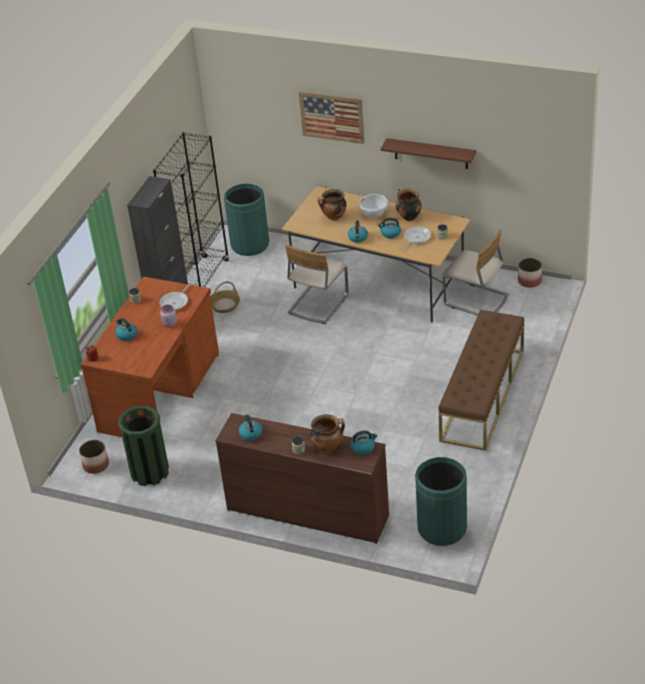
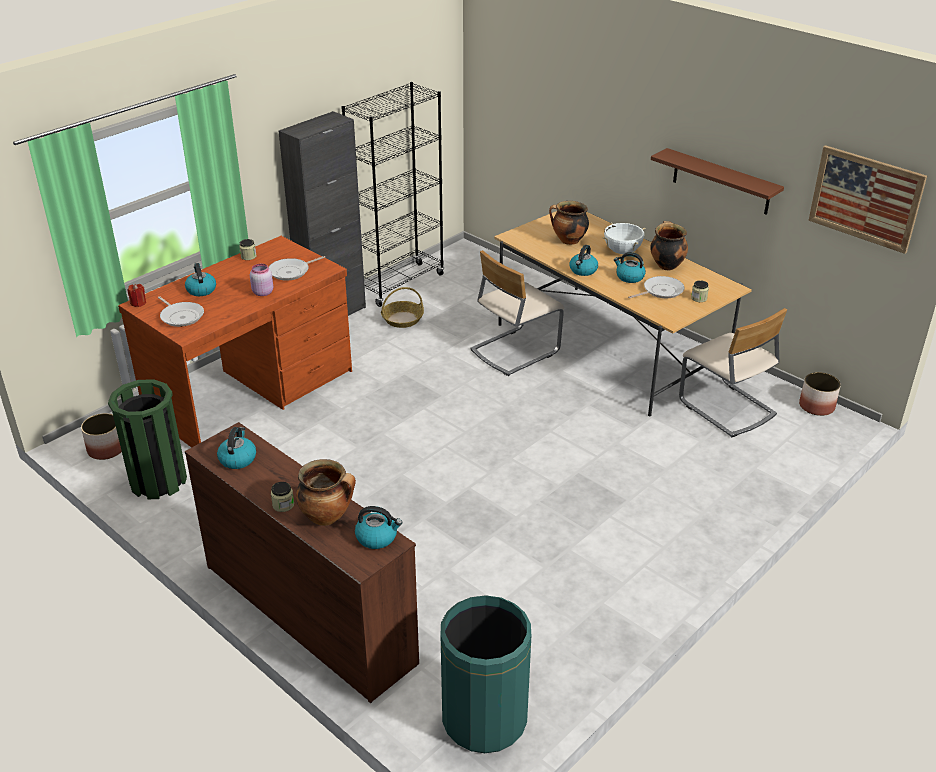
camera: 20 degrees right, 5 degrees down
green trash can [224,184,269,256] -> none
picture [299,91,365,144] -> picture moved to [808,145,927,254]
brown bench [438,310,524,451] -> none
none -> frying pan [158,296,204,327]

